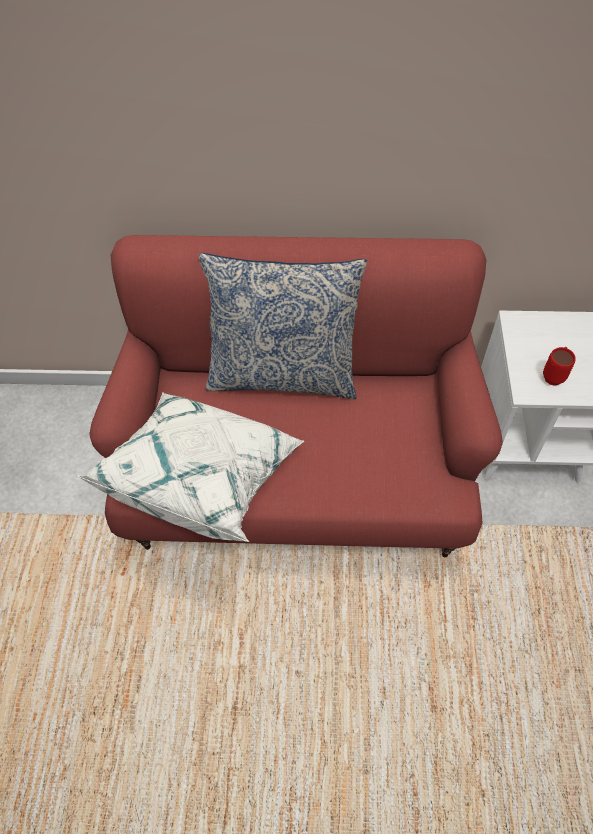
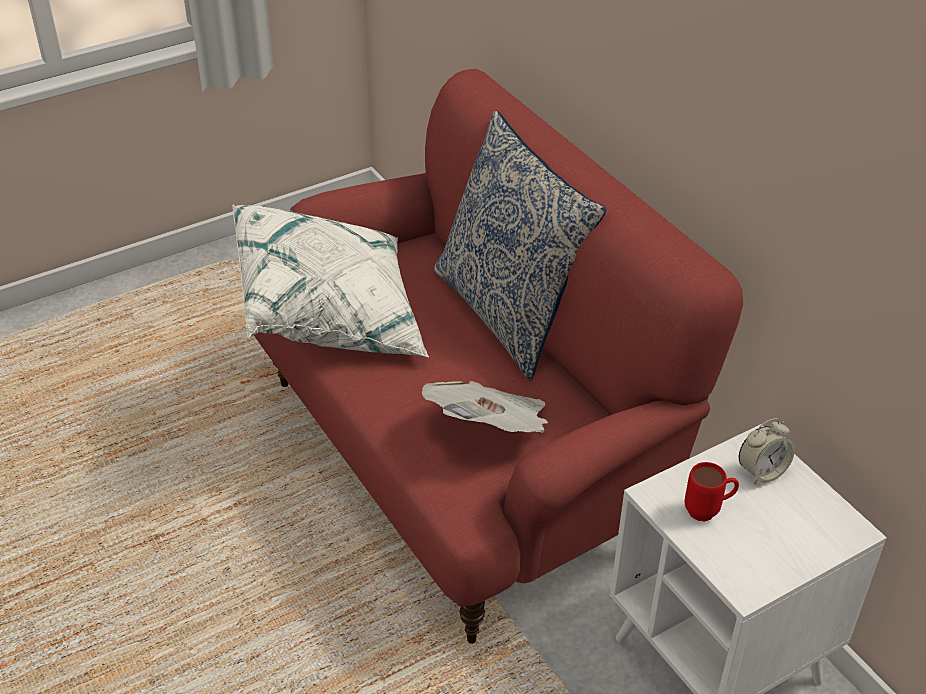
camera: 55 degrees right, 15 degrees down
none -> newspaper [422,381,548,433]
none -> alarm clock [739,418,795,485]

